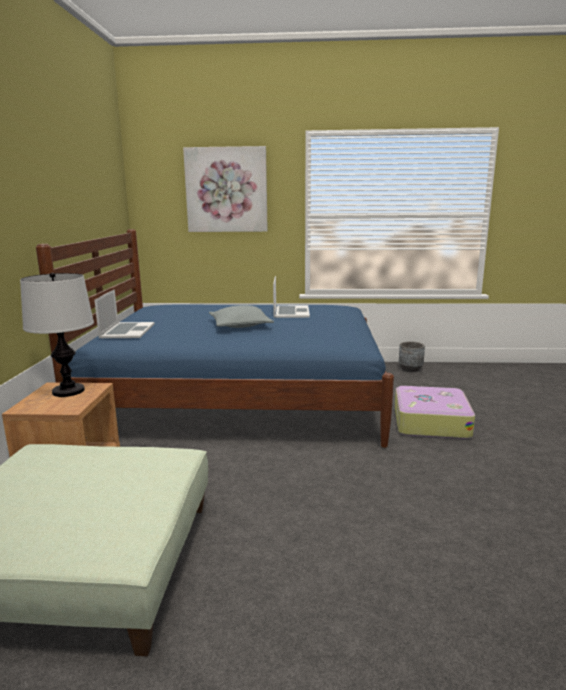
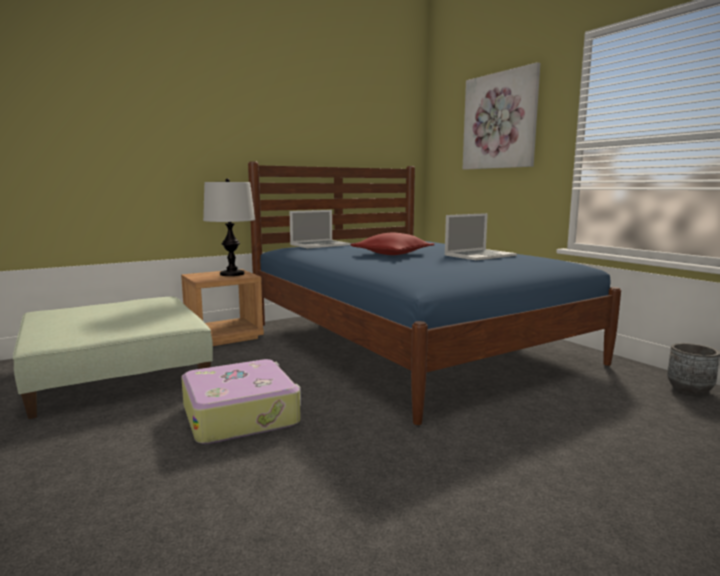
camera: 55 degrees right, 5 degrees down
grey pillow [209,305,274,328] -> red pillow [350,233,435,255]
suitcase [395,386,475,439] -> suitcase moved to [181,359,301,444]

